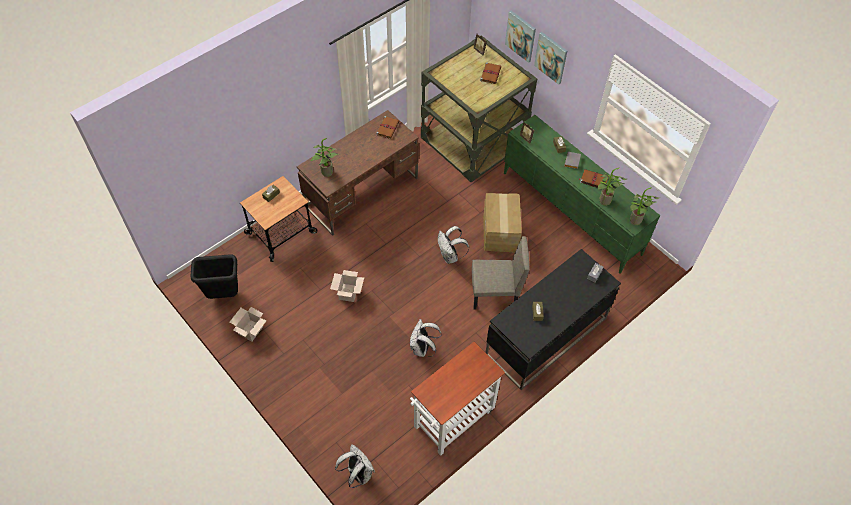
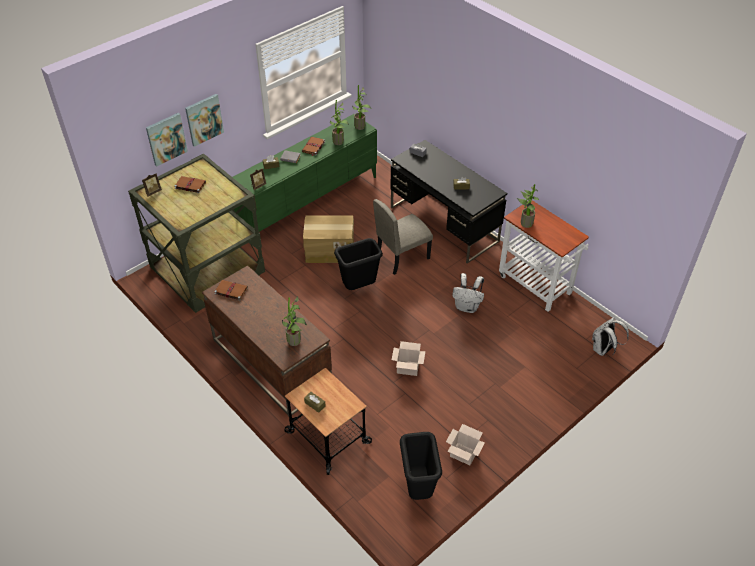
camera: 90 degrees left, 10 degrees down
white backpack [438,226,469,264] -> black trash can [334,238,383,290]
beige chair [472,236,530,310] -> beige chair turned 120 degrees counterclockwise [373,199,433,275]
none -> potted plant [517,184,539,228]

